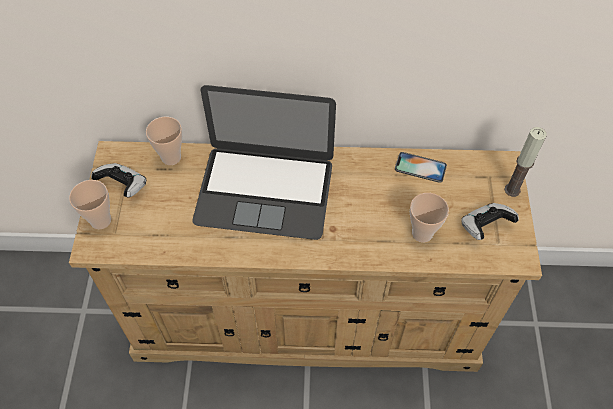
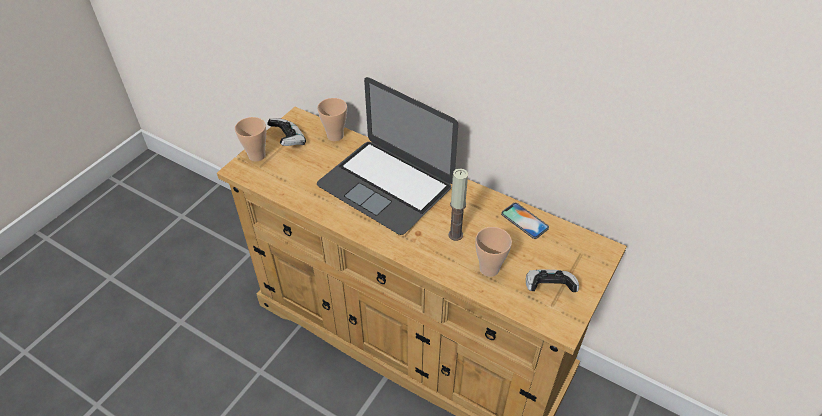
camera: 30 degrees right, 10 degrees down
candle [504,127,547,197] -> candle moved to [448,168,468,241]

